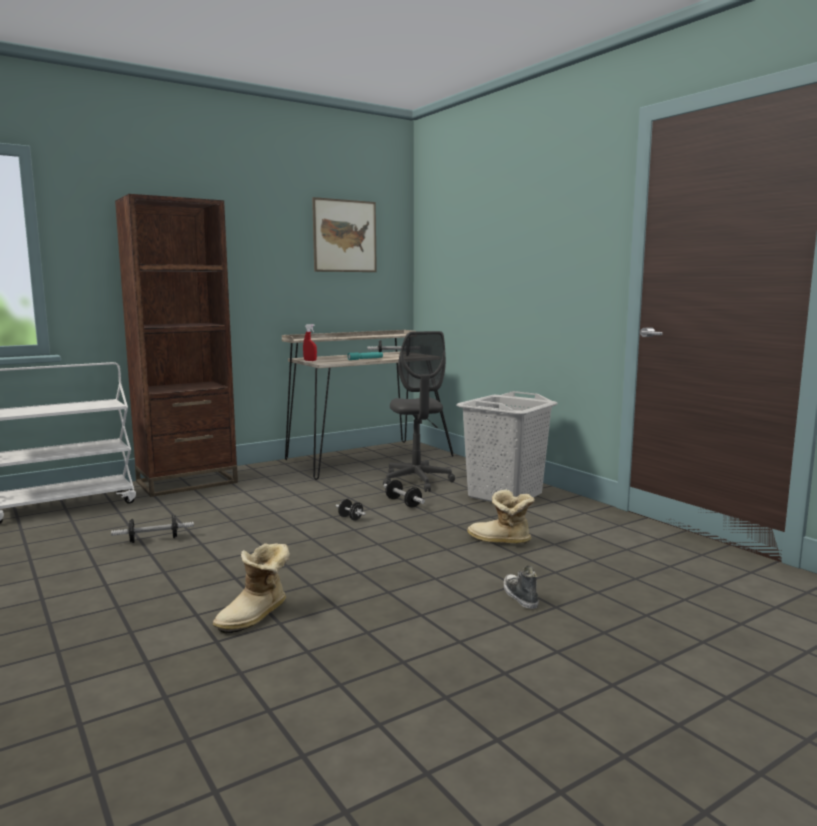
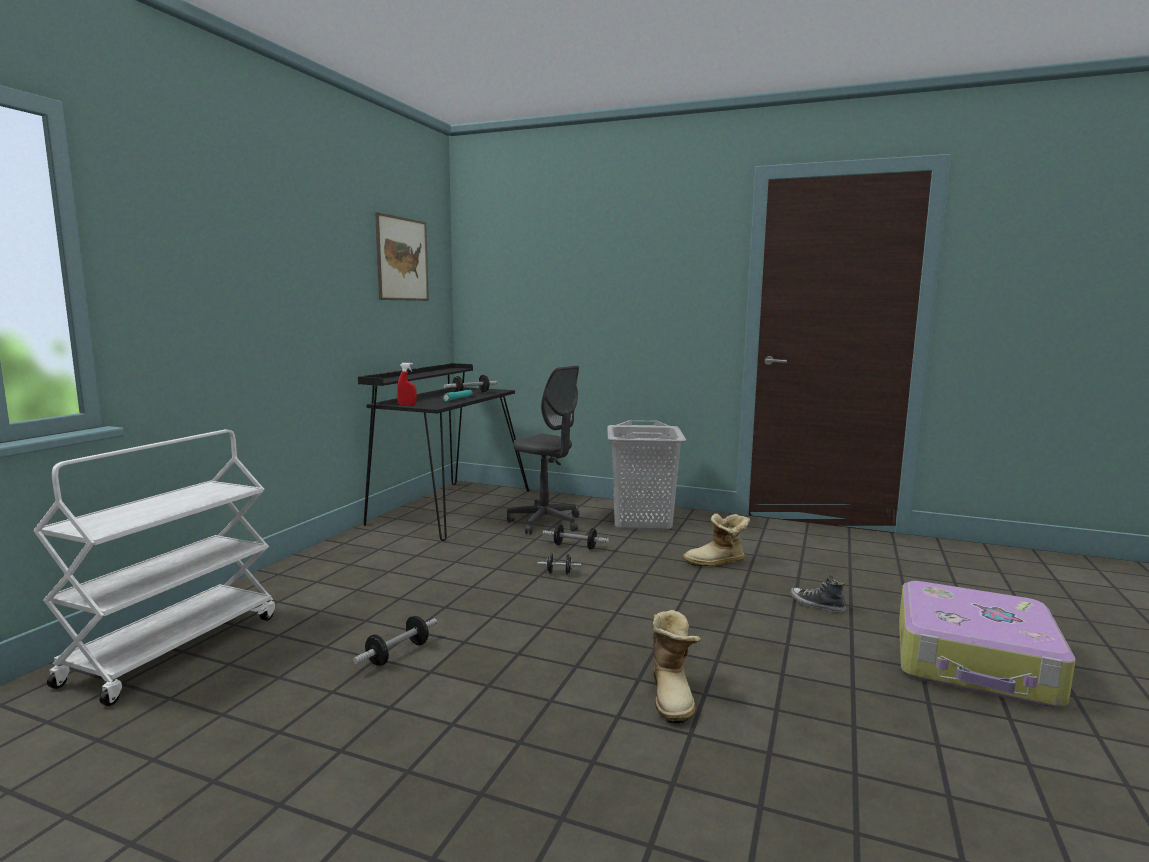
camera: 35 degrees left, 0 degrees up
brown bookcase [115,194,238,497] -> none
beige desk [282,330,454,480] -> black desk [358,363,529,541]
none -> suitcase [899,581,1076,707]

